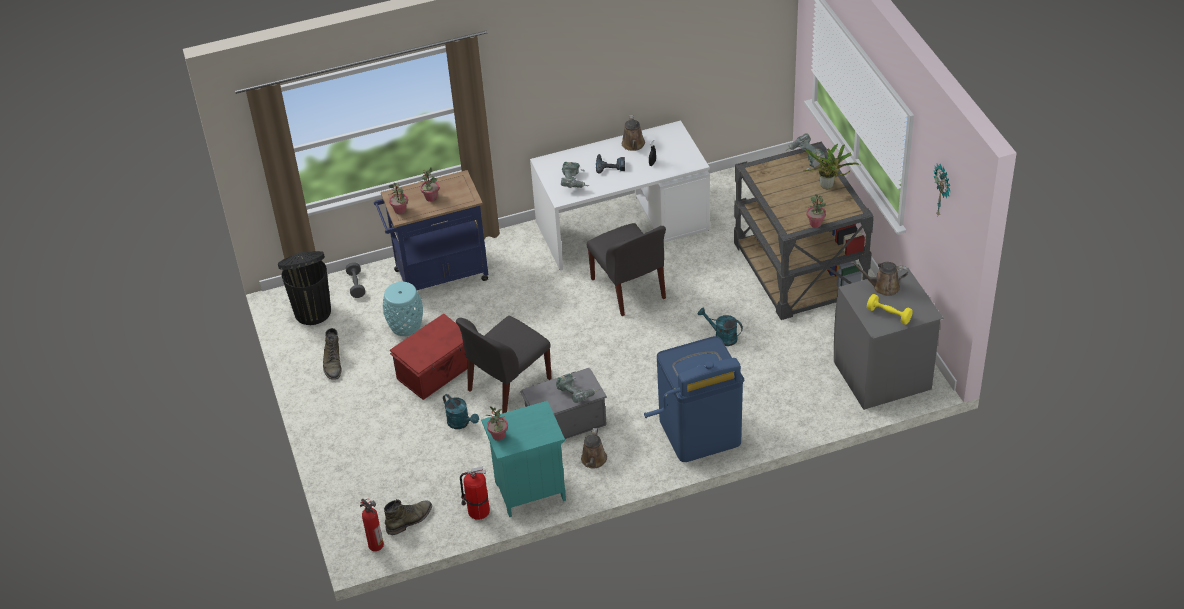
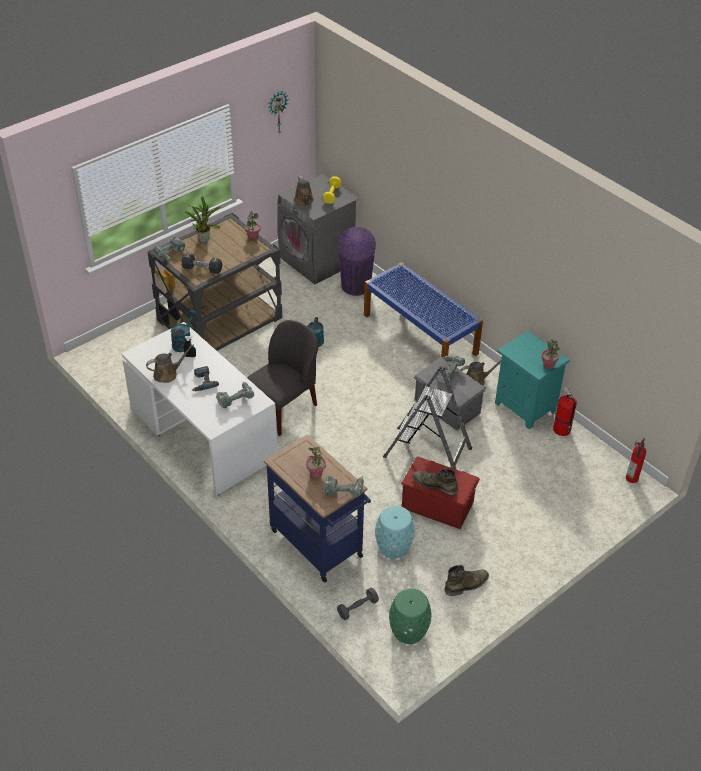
camera: 115 degrees left, 0 degrees up
black trash can [278,251,331,325] -> green stool [389,588,431,644]
green boot [384,499,432,535] -> green boot moved to [412,469,458,495]
potted plant [389,182,408,214] -> power drill [324,476,364,497]
turquoise watering can [443,394,479,429] -> turquoise watering can moved to [171,310,197,352]
grey chair [456,316,551,413] -> grey step ladder [383,366,472,470]
blue washing machine [644,336,744,462] -> blue bench [364,262,483,359]
none -> black dumbbell [181,253,222,274]
none -> purple trash can [338,226,376,296]

